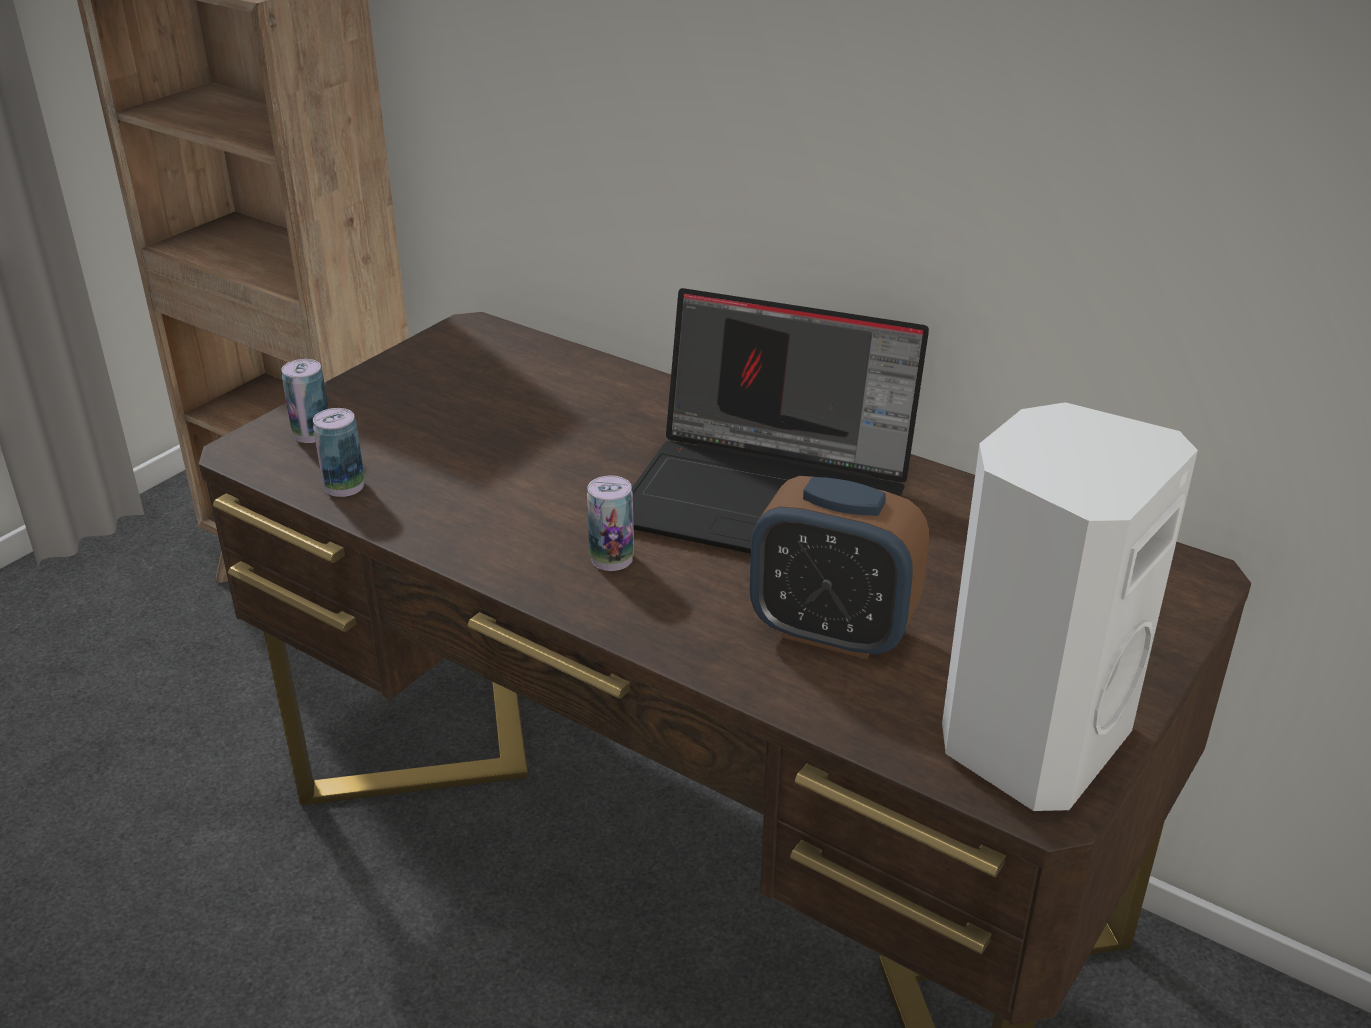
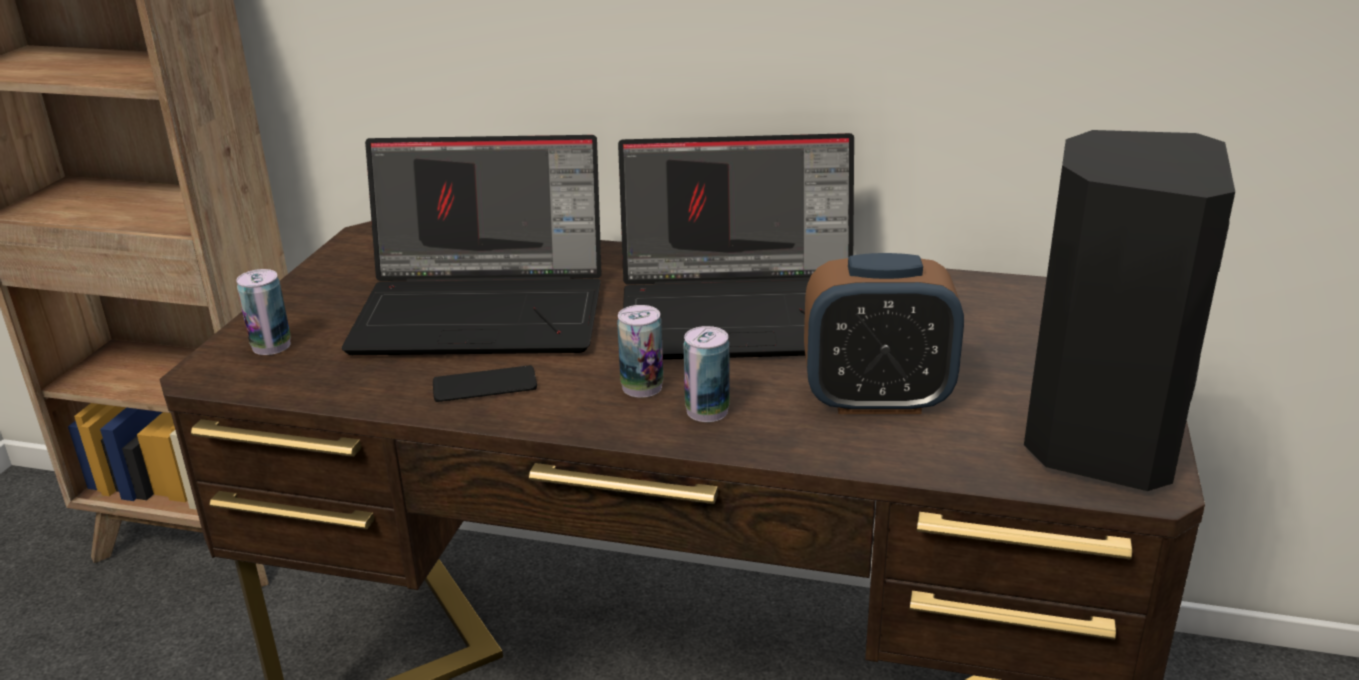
camera: 20 degrees left, 5 degrees down
can [313,408,364,497] -> can moved to [684,326,730,422]
white speaker [942,402,1198,811] -> black speaker [1024,130,1235,491]
none -> laptop [342,135,601,355]
none -> phone [433,365,537,402]

